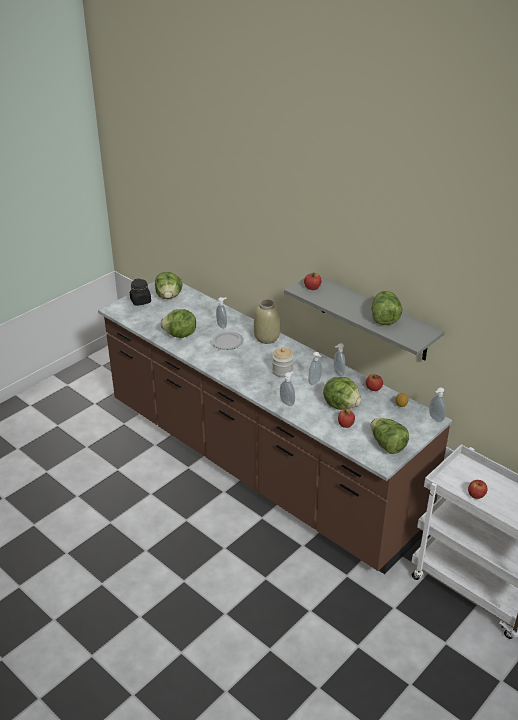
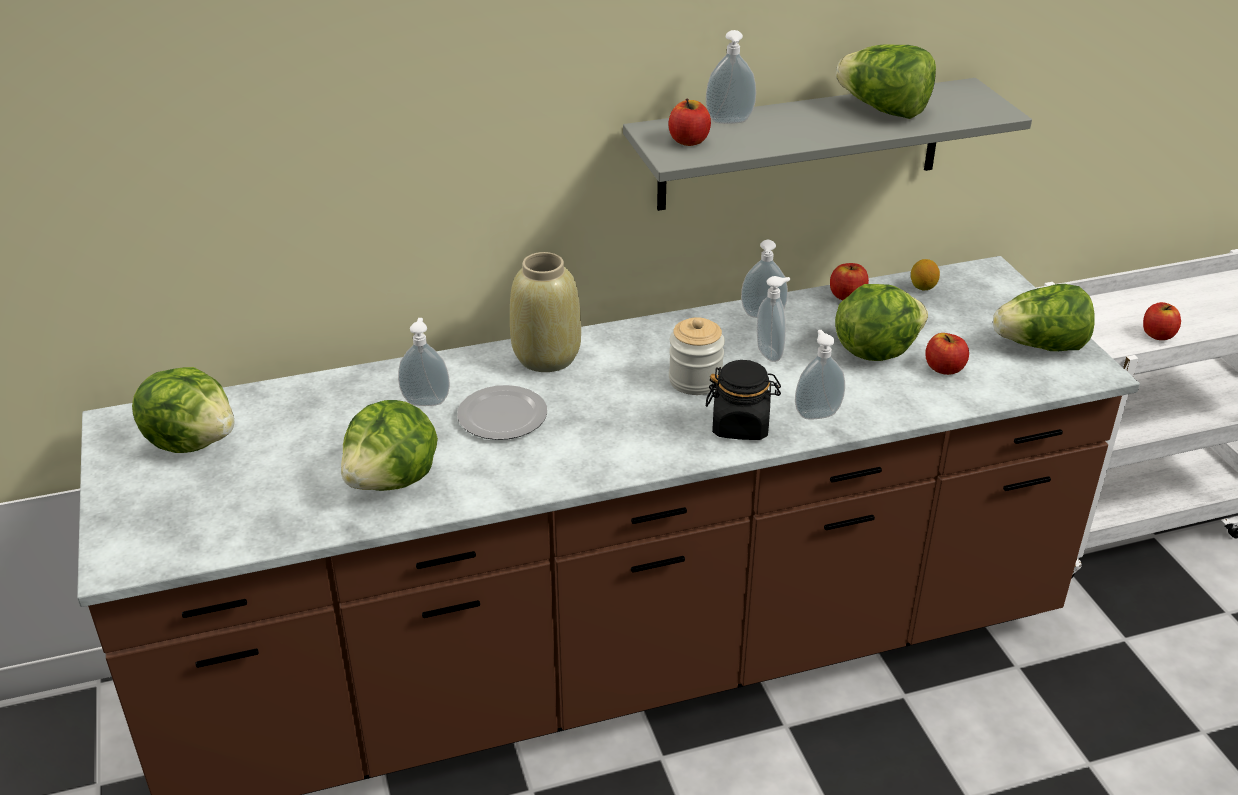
camera: 60 degrees left, 0 degrees up
black jar [130,278,151,306] -> black jar moved to [706,360,781,440]
soap dispenser [429,387,446,422] -> soap dispenser moved to [706,30,756,124]

